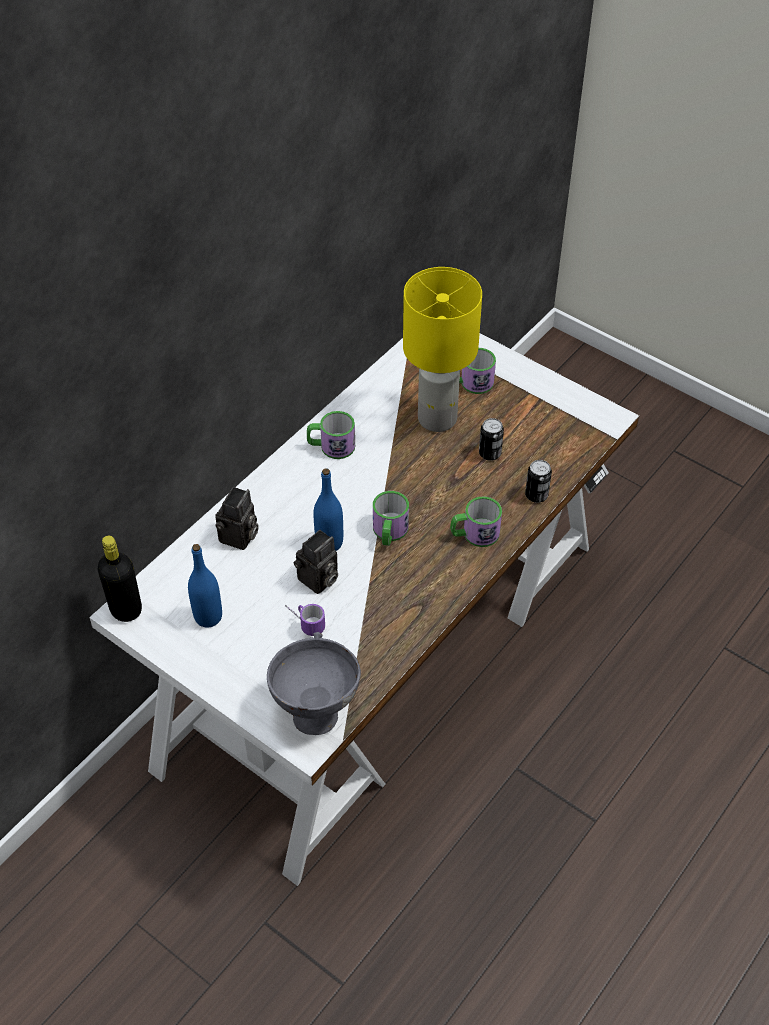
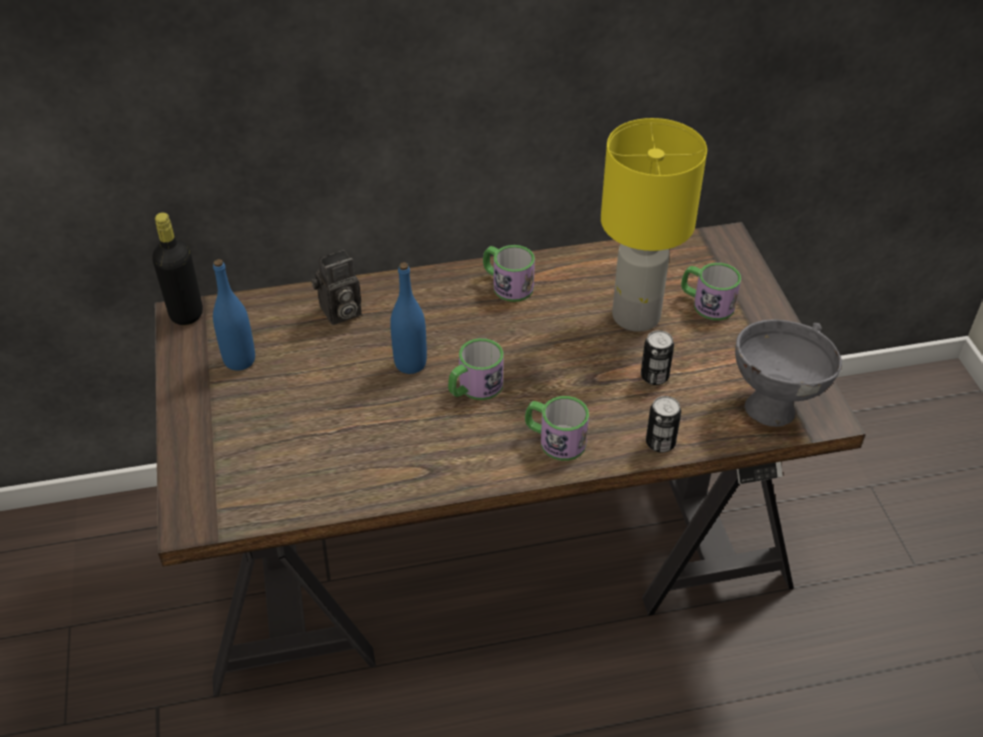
camera: 40 degrees right, 5 degrees down
white desk [89,333,639,886] -> brown desk [155,222,866,697]
grey bowl [267,632,361,735] -> grey bowl moved to [735,320,842,427]
mug [285,604,325,636] -> none
camera [294,530,338,594] -> none

